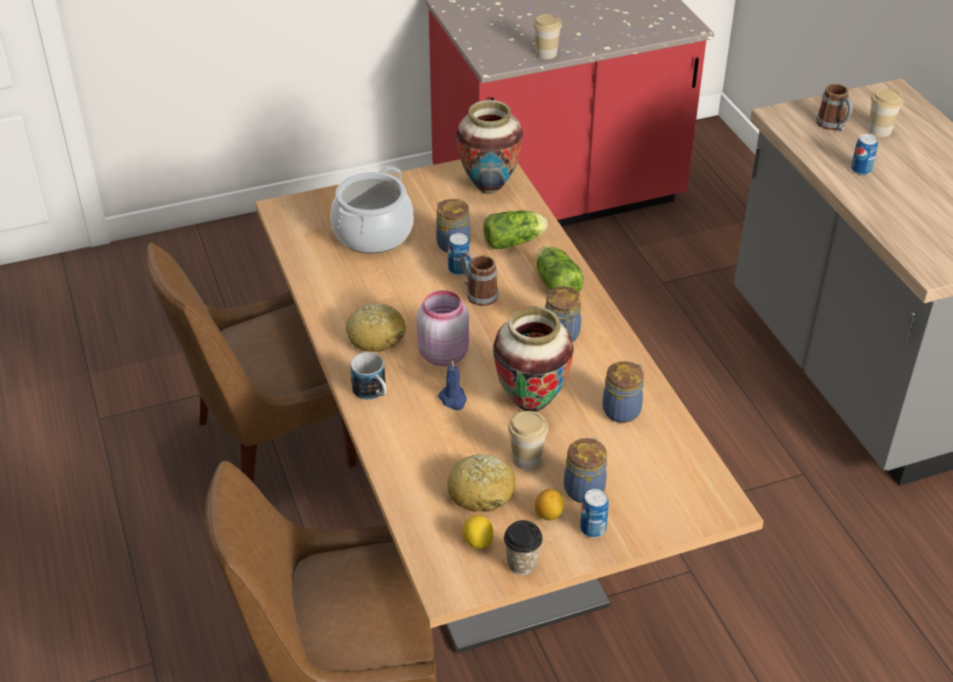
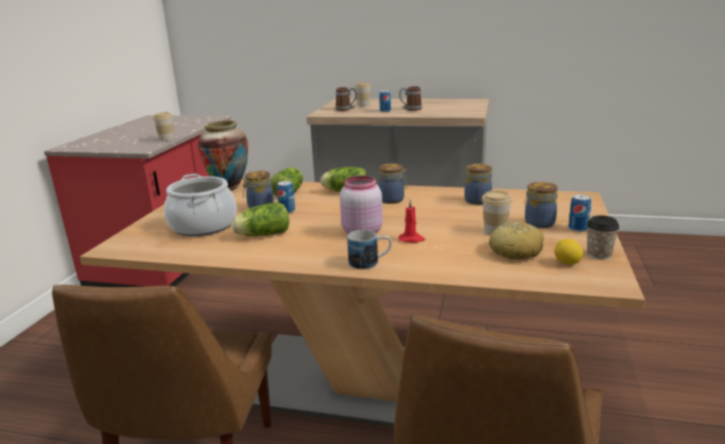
camera: 55 degrees left, 20 degrees down
bread [346,303,406,352] -> none
blue candle [438,359,467,410] -> red candle [399,199,425,243]
mug [460,251,499,306] -> mug moved to [399,86,422,111]
vase [493,306,574,412] -> none
lemon [535,489,564,521] -> none
none -> lettuce [231,203,289,236]

